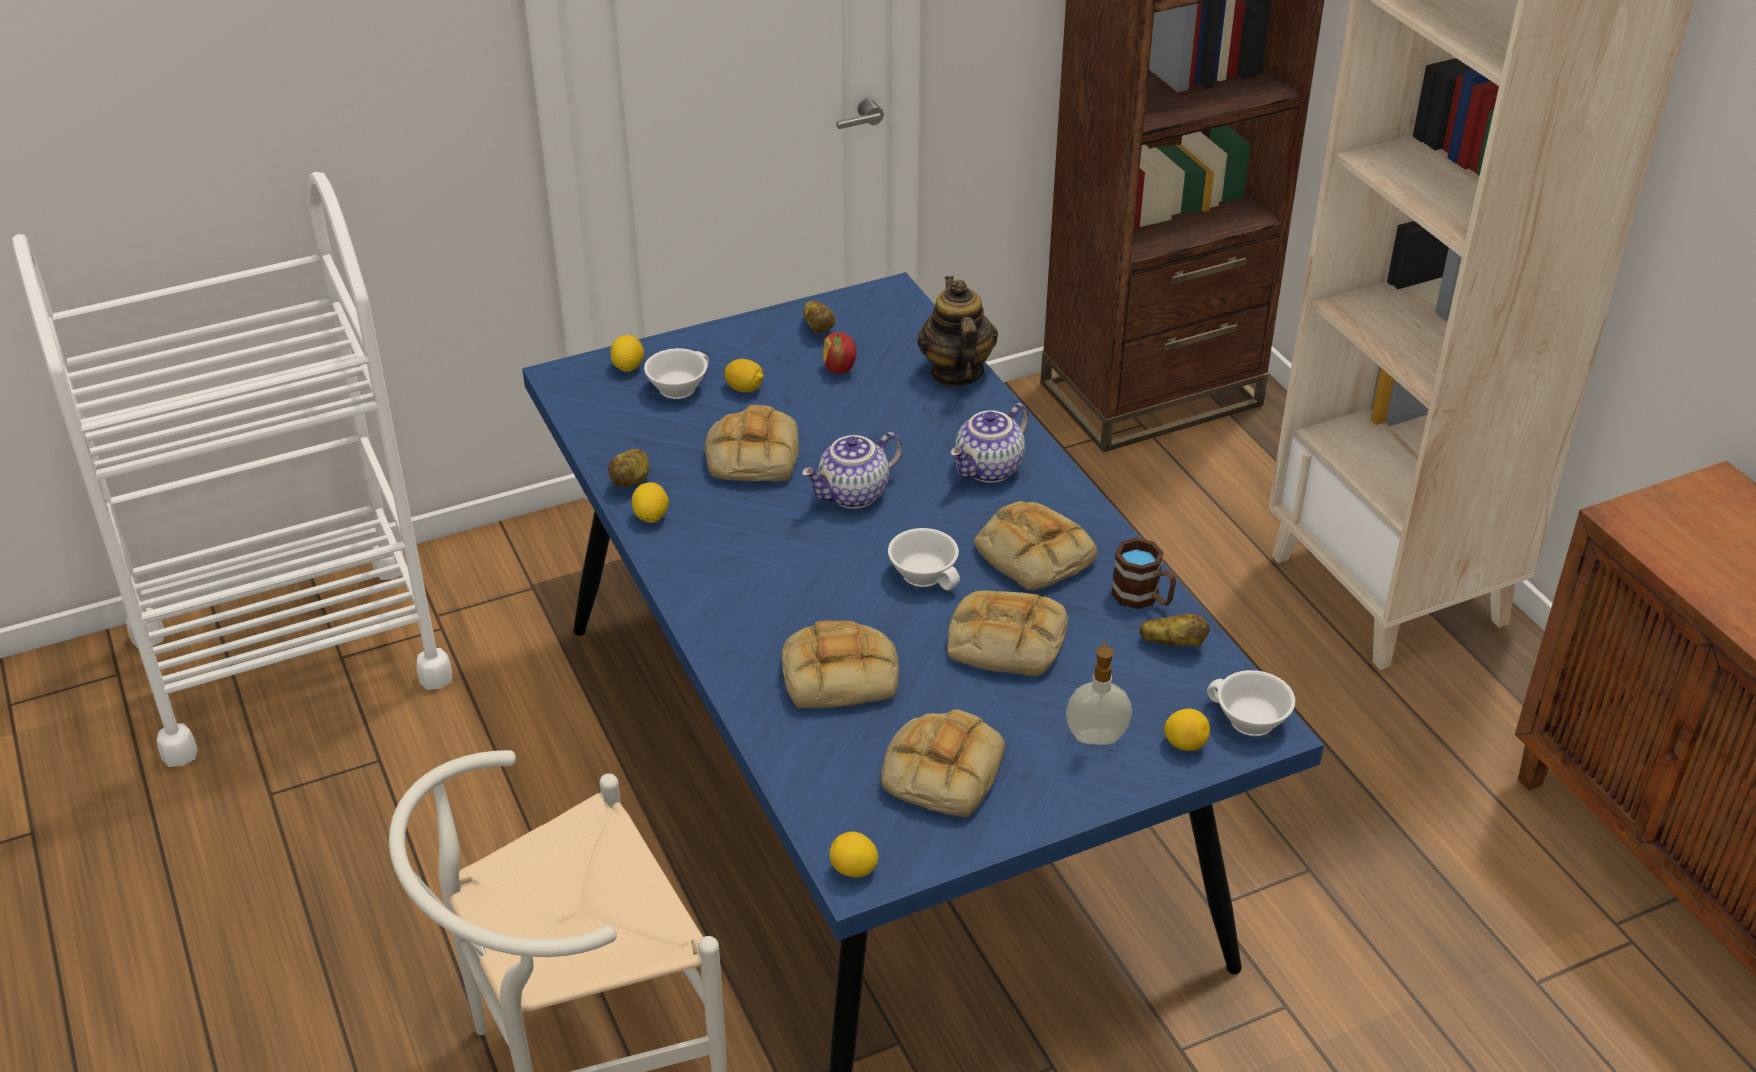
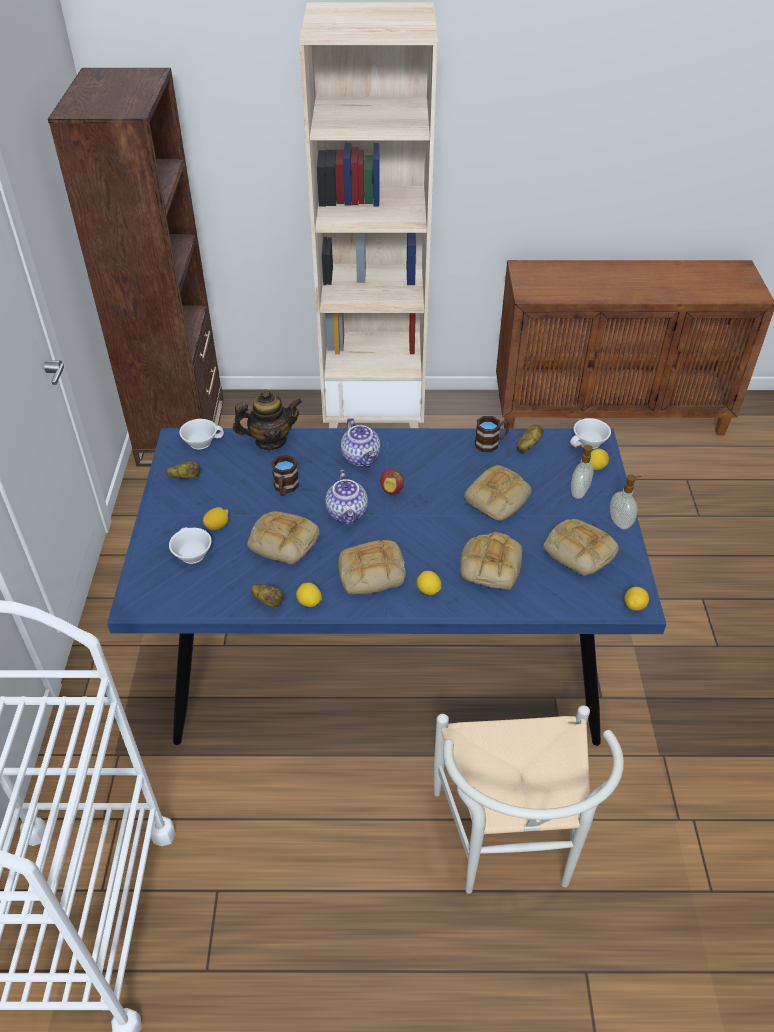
camera: 65 degrees left, 5 degrees up
lemon [610,335,644,372] -> lemon moved to [417,571,441,595]
apple [823,332,856,374] -> apple moved to [380,469,404,495]
white cup [888,528,960,591] -> white cup moved to [179,419,224,449]
teapot [917,276,998,386] -> teapot turned 150 degrees clockwise [233,389,302,450]
bread [974,501,1098,590] -> bread moved to [338,540,406,594]
none -> brown mug [271,455,299,496]
none -> soap dispenser [610,474,641,529]

